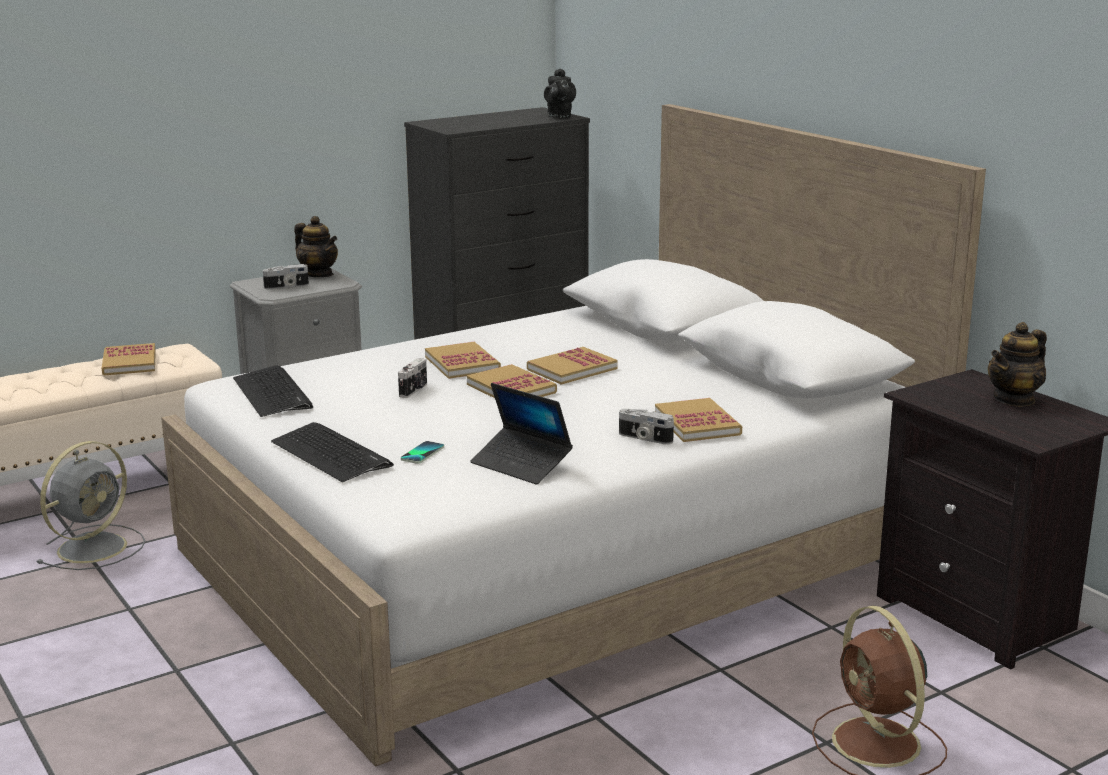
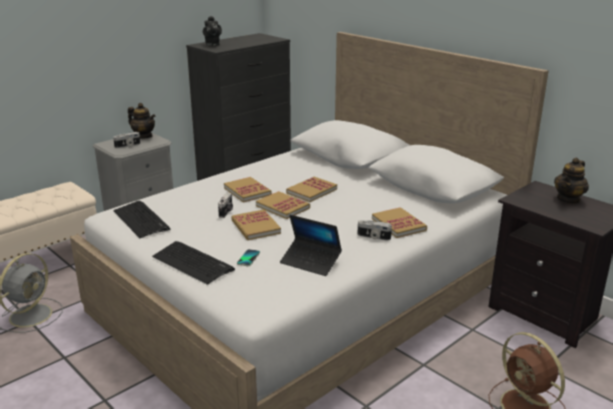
camera: 10 degrees left, 5 degrees up
book [102,343,156,375] -> book moved to [231,209,281,240]
black teapot [544,68,576,118] -> black teapot moved to [203,16,222,46]

